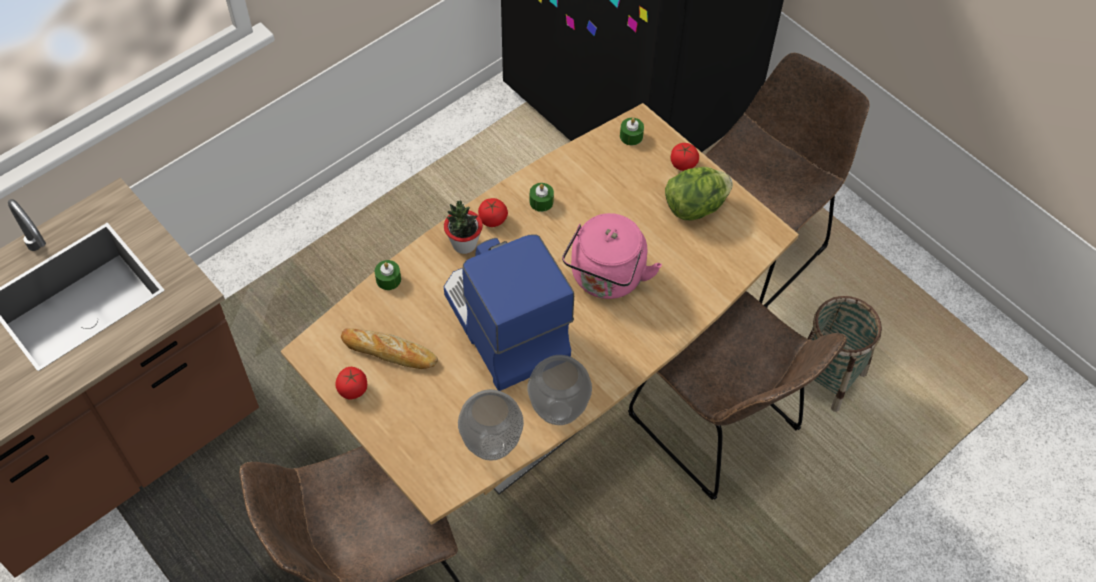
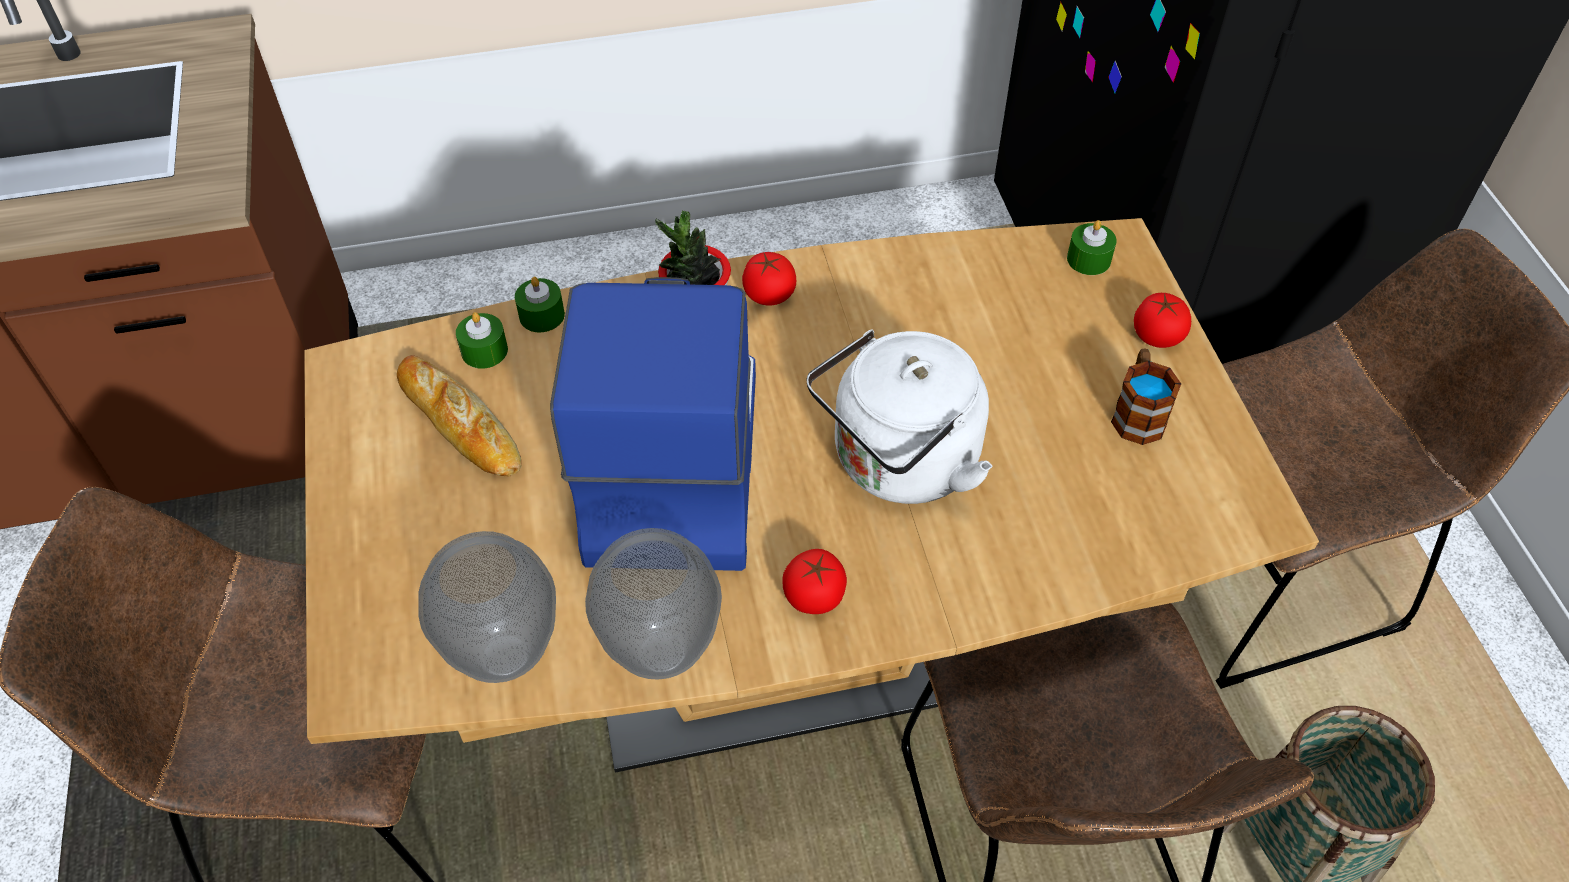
camera: 30 degrees right, 5 degrees down
tomato [335,367,367,399] -> tomato moved to [782,549,847,614]
green candle [530,183,554,212] -> green candle moved to [456,312,508,369]
pink kettle [562,213,662,299] -> white kettle [807,329,992,504]
lettuce [665,167,733,221] -> mug [1111,349,1181,445]

